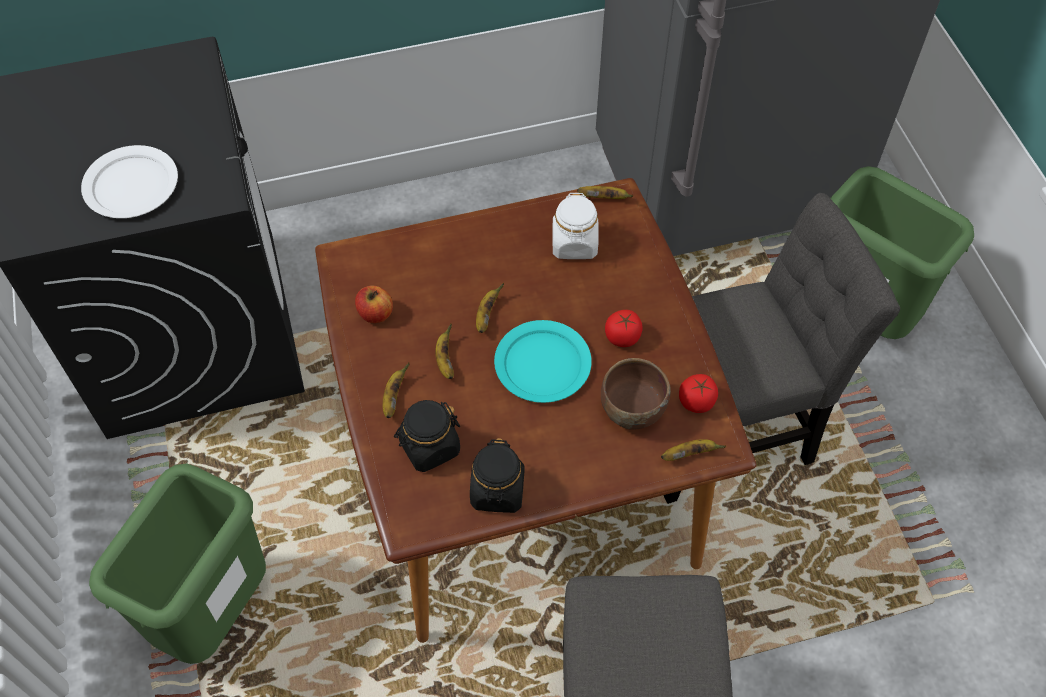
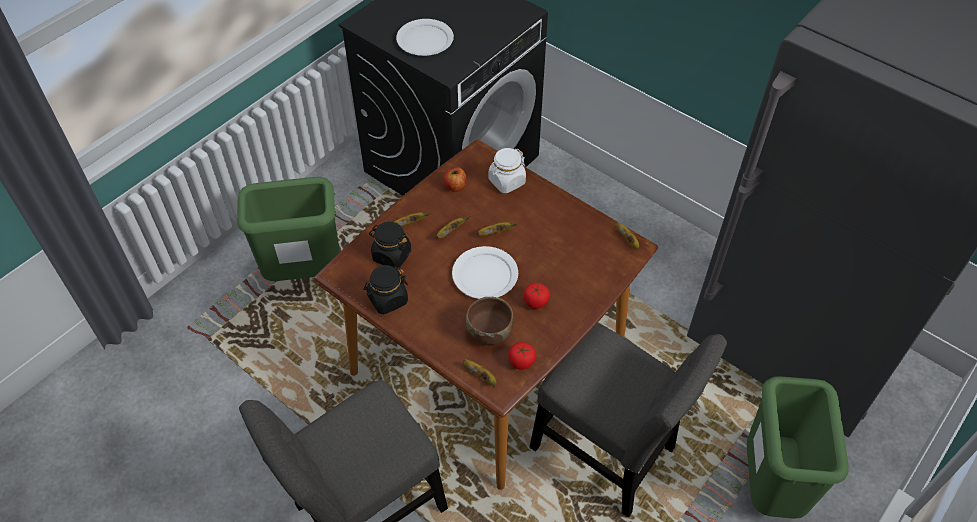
camera: 55 degrees right, 5 degrees down
turquoise plate [494,320,592,403] -> white plate [452,246,518,299]
white jar [553,192,599,259] -> white jar moved to [489,148,526,193]

